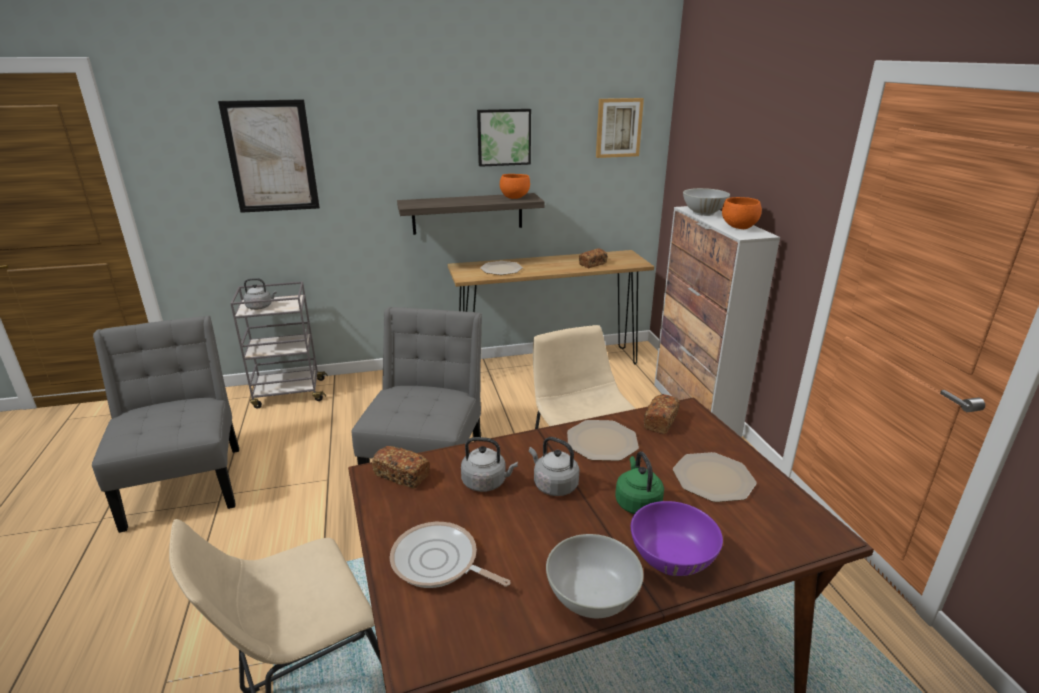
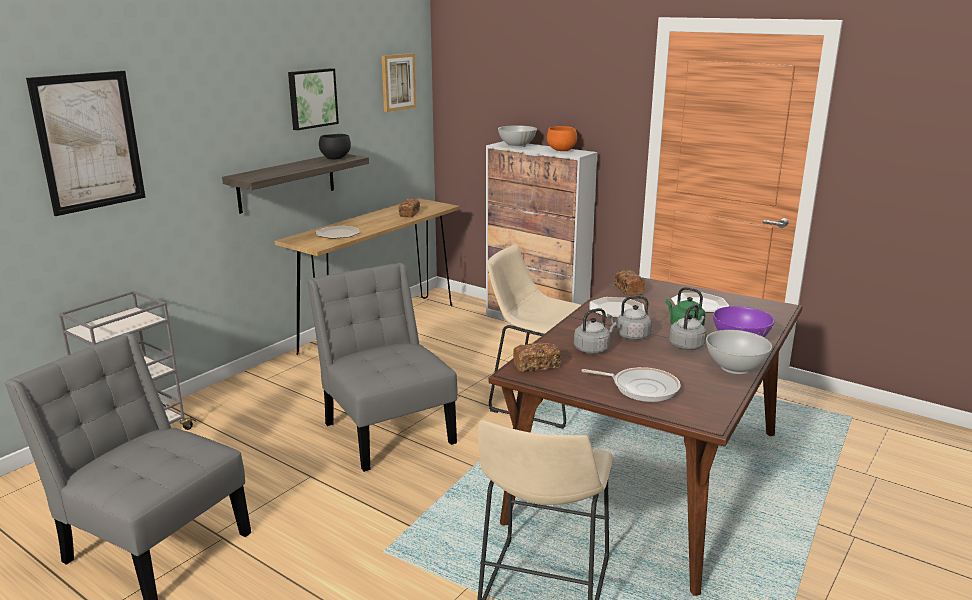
camera: 40 degrees left, 5 degrees down
grey kettle [244,278,277,310] -> grey kettle moved to [669,304,707,350]
frying pan [390,522,510,588] -> frying pan turned 150 degrees counterclockwise [581,367,681,402]
orange bowl [500,174,530,199] -> black bowl [319,134,351,159]

